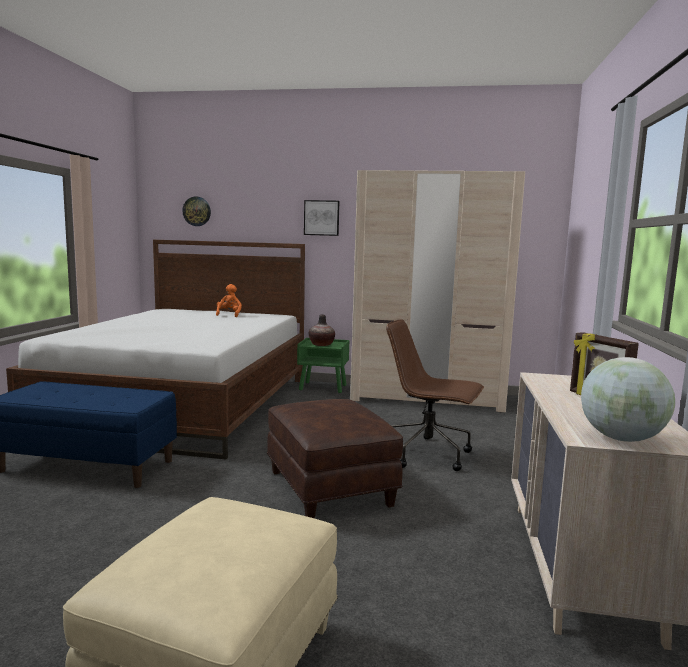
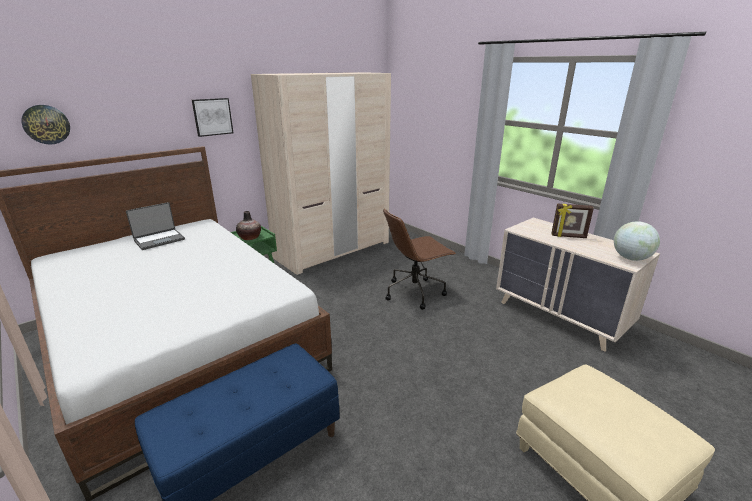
camera: 50 degrees left, 15 degrees up
orange plush toy [216,284,242,317] -> laptop [126,202,185,250]
brown ottoman [267,399,403,519] -> none

